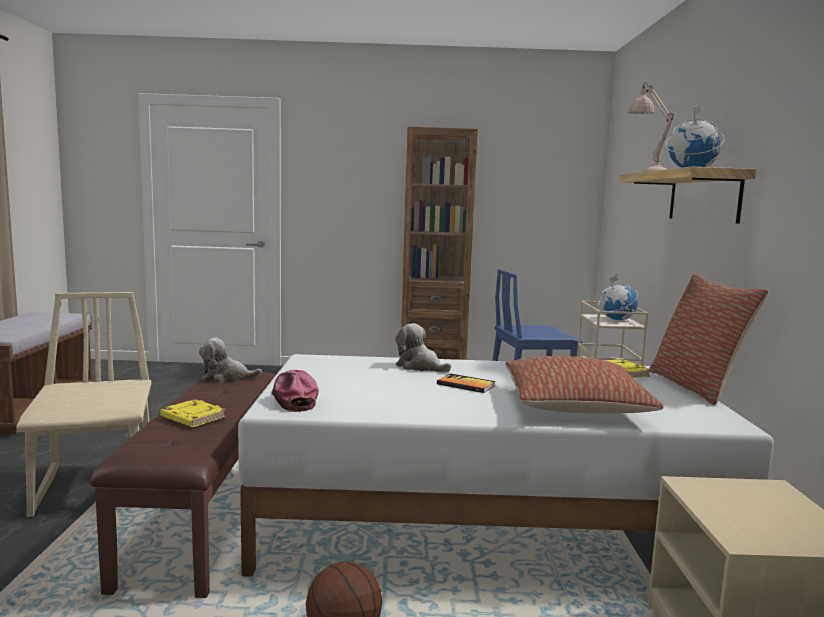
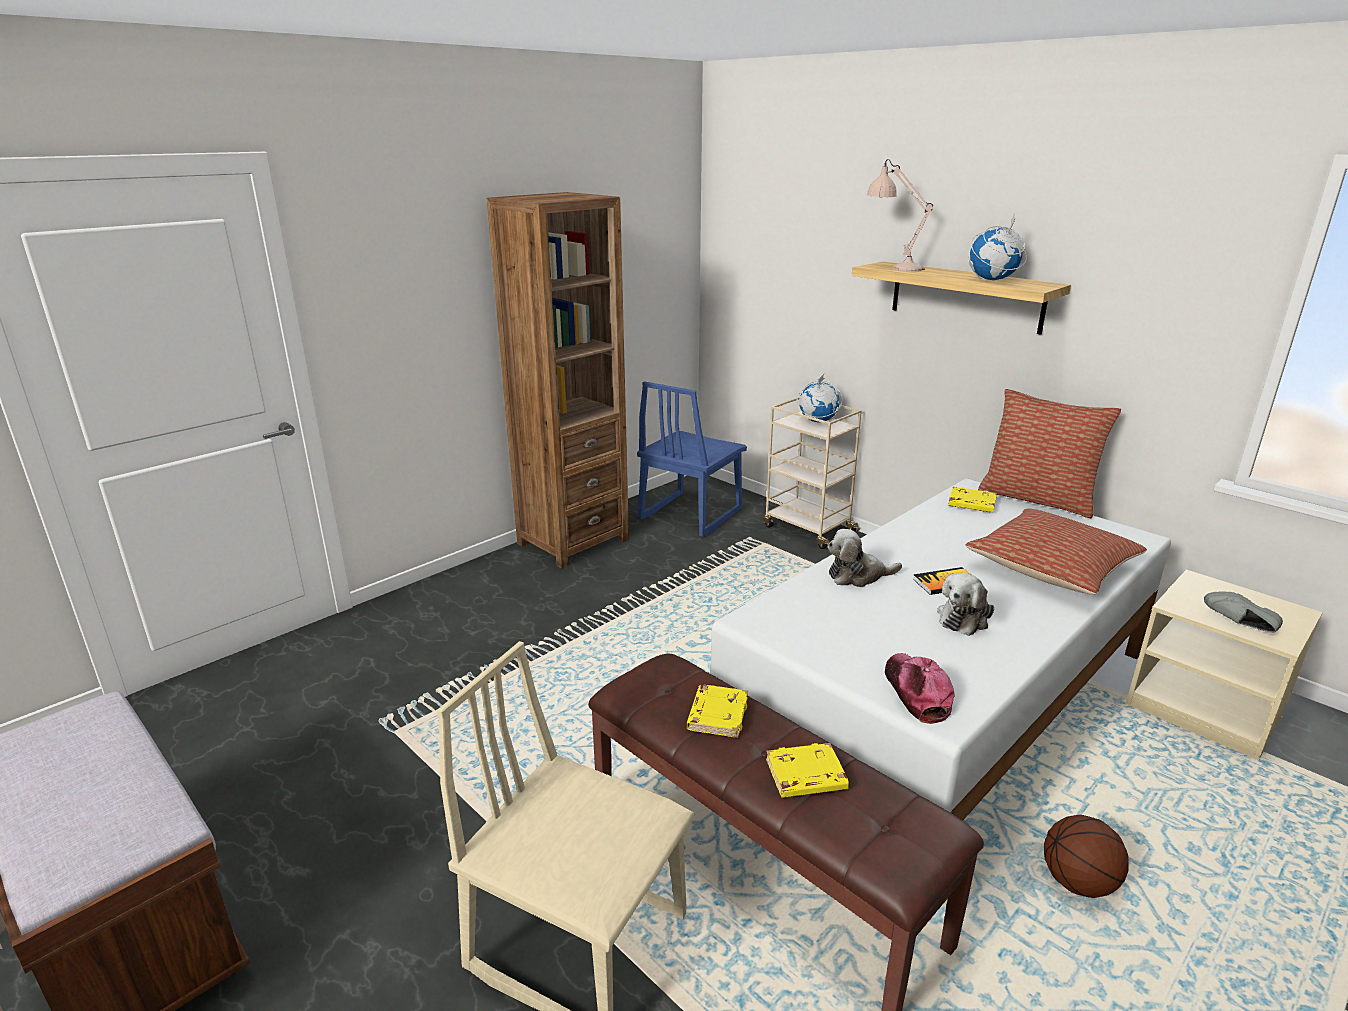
camera: 45 degrees left, 15 degrees up
plush toy [199,338,262,382] -> plush toy moved to [937,573,994,636]
cap [272,370,319,412] -> cap turned 60 degrees clockwise [885,653,954,724]
none -> yellow book [687,685,748,738]
none -> grey shoe [1204,591,1283,633]

